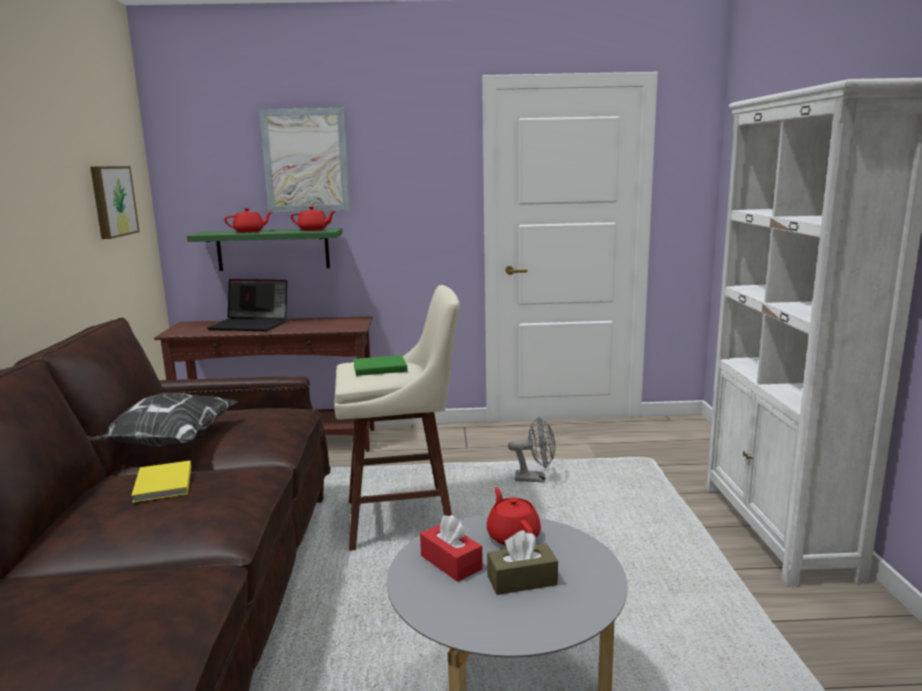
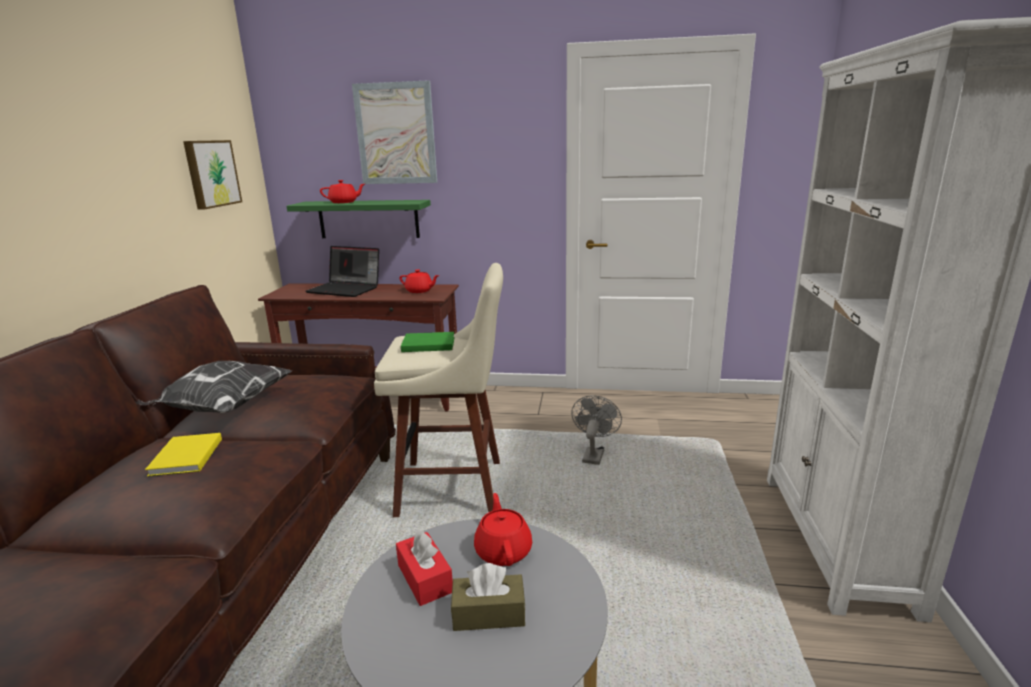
camera: 10 degrees right, 5 degrees up
red teapot [291,206,336,231] -> red teapot moved to [400,269,439,293]
grey fan [508,417,555,482] -> grey fan turned 90 degrees counterclockwise [571,395,622,465]

